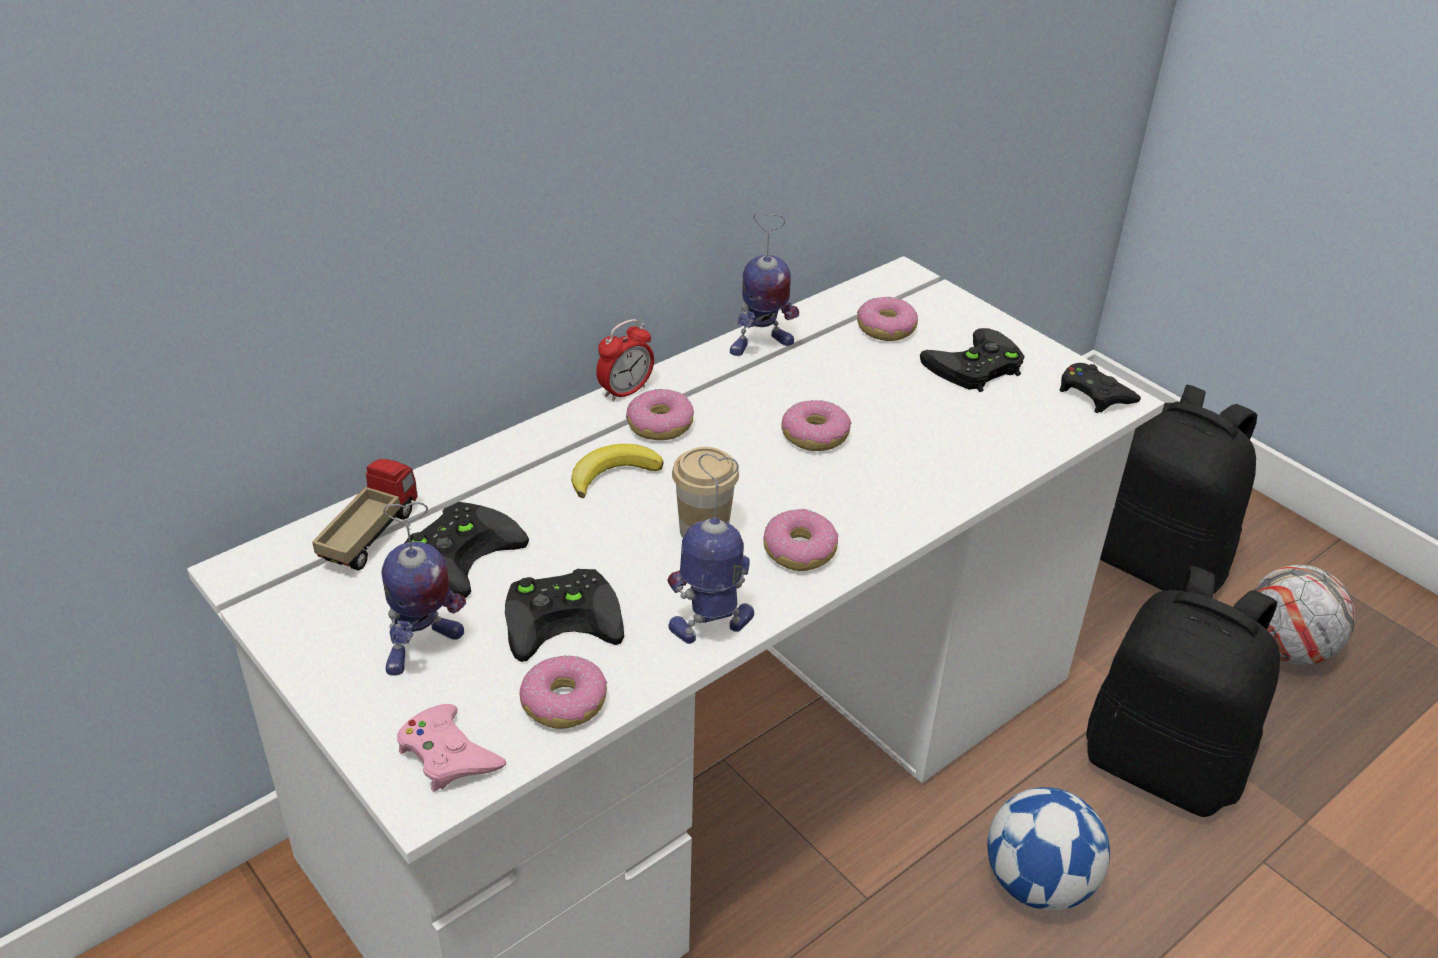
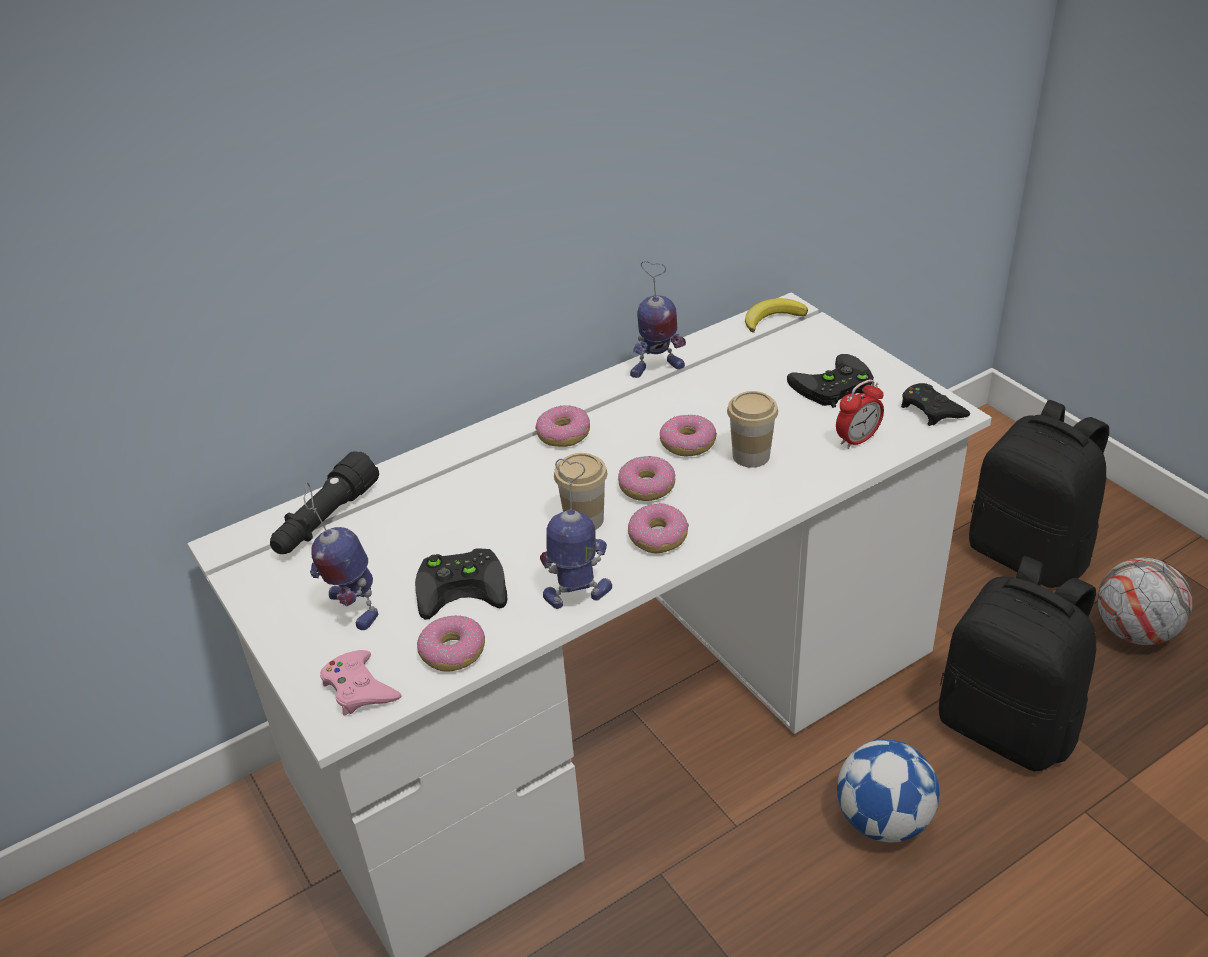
camera: 10 degrees right, 0 degrees up
toy truck [312,459,417,571] -> black flashlight [270,451,379,554]
toy robot [382,502,466,676] -> toy robot turned 90 degrees clockwise [304,482,379,630]
black game controller [405,502,529,598] -> none
banana [571,444,664,498] -> banana moved to [745,298,808,333]
alarm clock [596,319,654,402] -> alarm clock moved to [836,380,884,449]
donut [857,297,918,341] -> donut moved to [618,456,675,501]
none -> cup [727,391,778,468]

